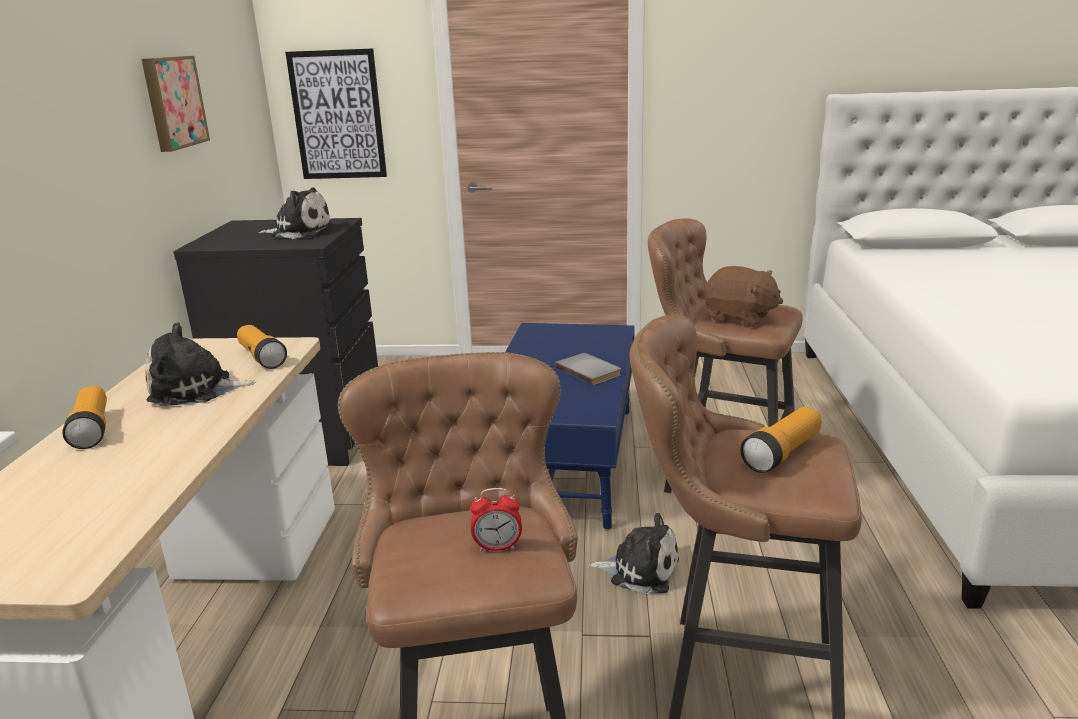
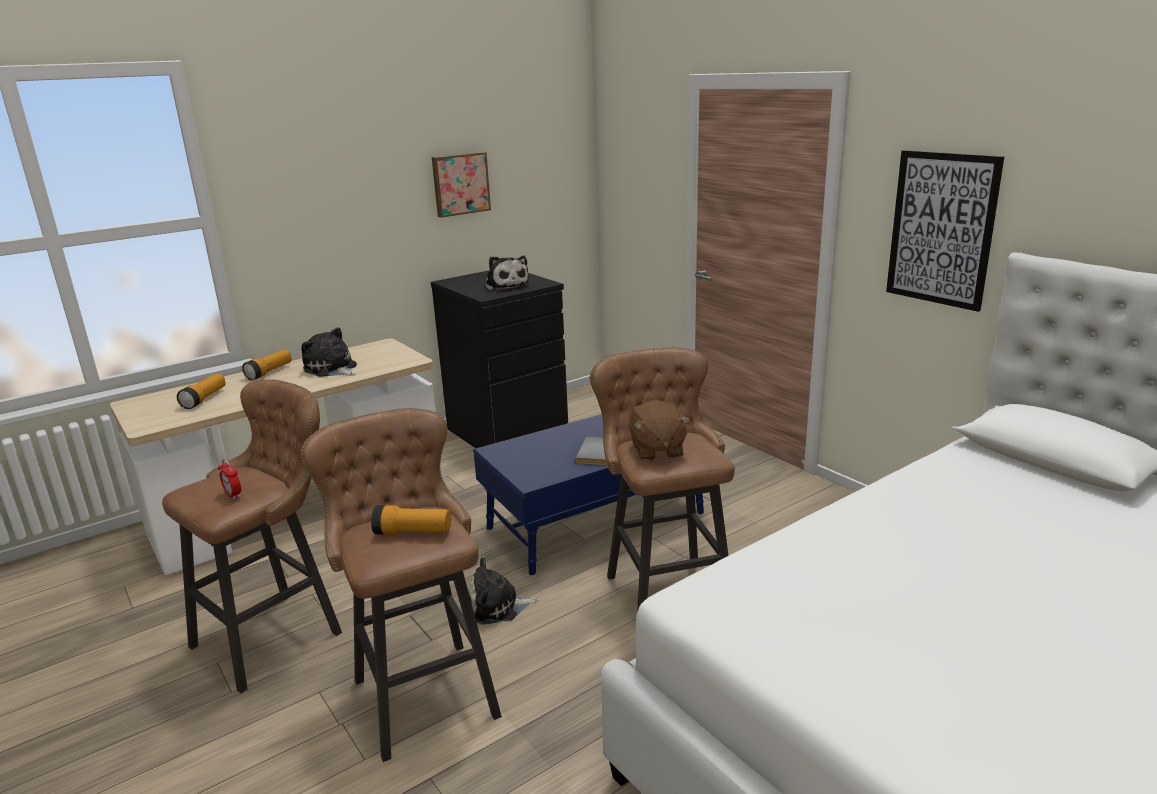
camera: 50 degrees right, 0 degrees up
flashlight [237,325,287,369] -> flashlight moved to [177,374,226,409]
picture [285,48,387,179] -> picture moved to [886,150,1004,312]
plush toy [589,513,679,594] -> plush toy turned 105 degrees clockwise [469,557,539,625]

